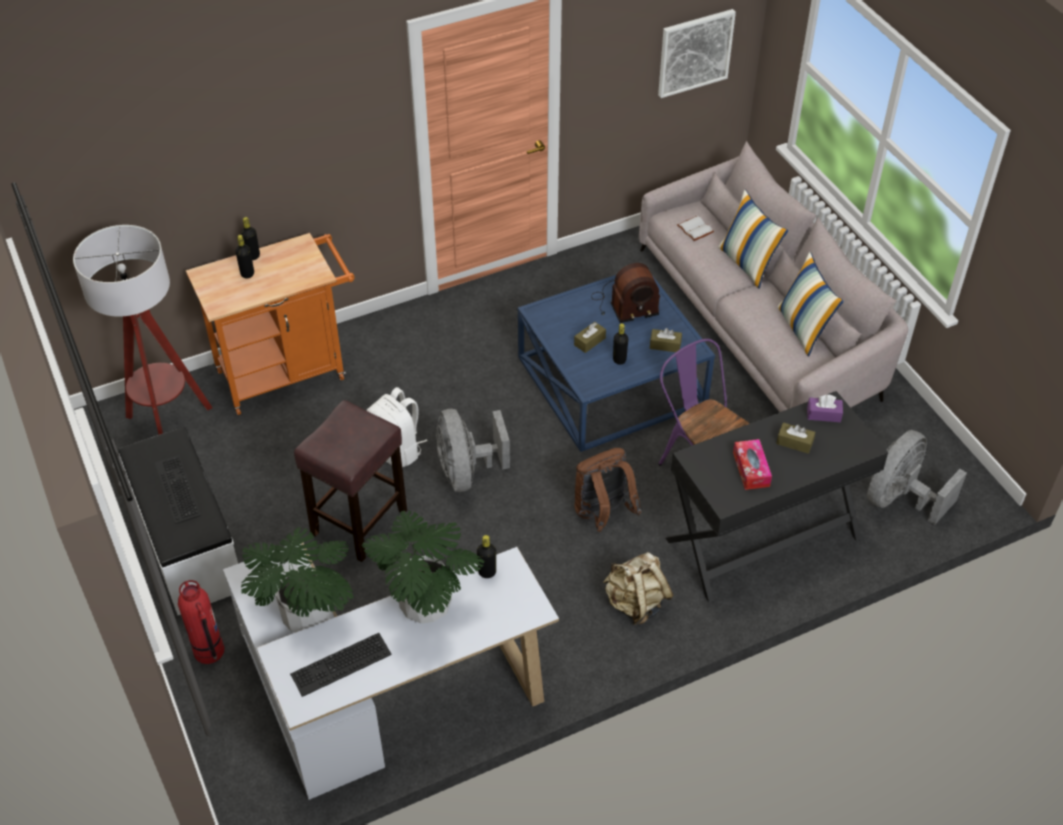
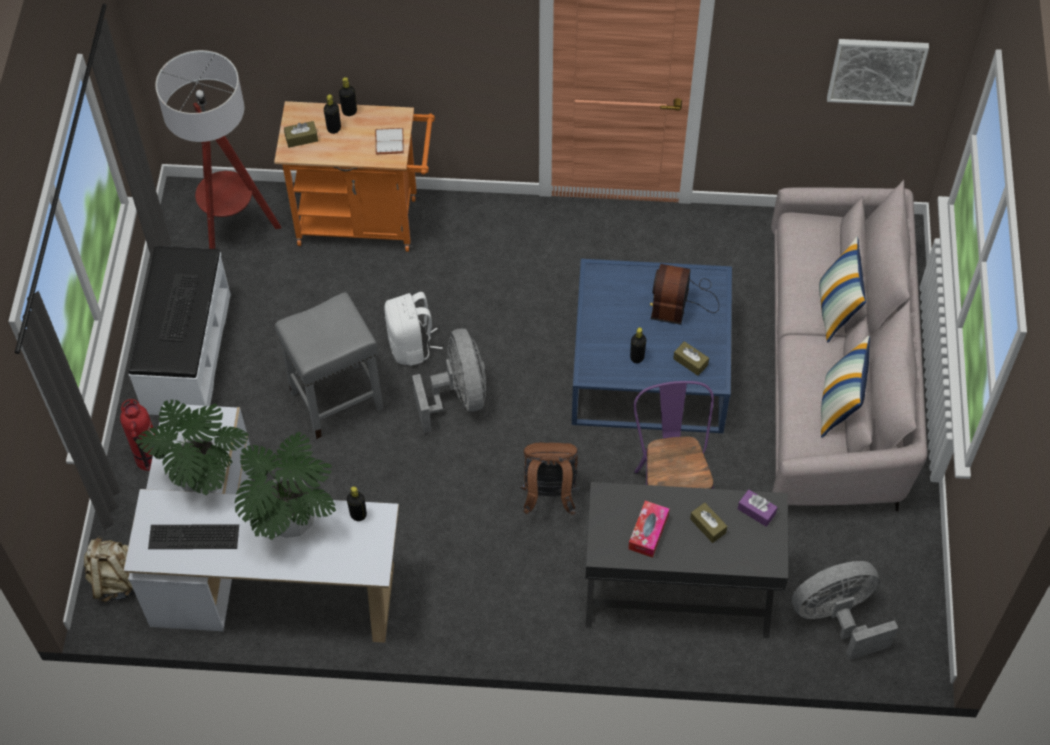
camera: 30 degrees right, 10 degrees up
brown stool [294,400,407,562] -> grey stool [275,292,384,439]
grey fan [437,409,510,492] -> grey fan turned 150 degrees clockwise [412,329,486,433]
brown tissue box [574,322,606,353] -> brown tissue box moved to [284,121,318,148]
radio [591,263,660,323] -> radio turned 90 degrees clockwise [650,264,719,325]
beige backpack [603,552,674,625] -> beige backpack moved to [84,536,135,602]
white book [677,216,714,241] -> white book moved to [375,128,404,154]

